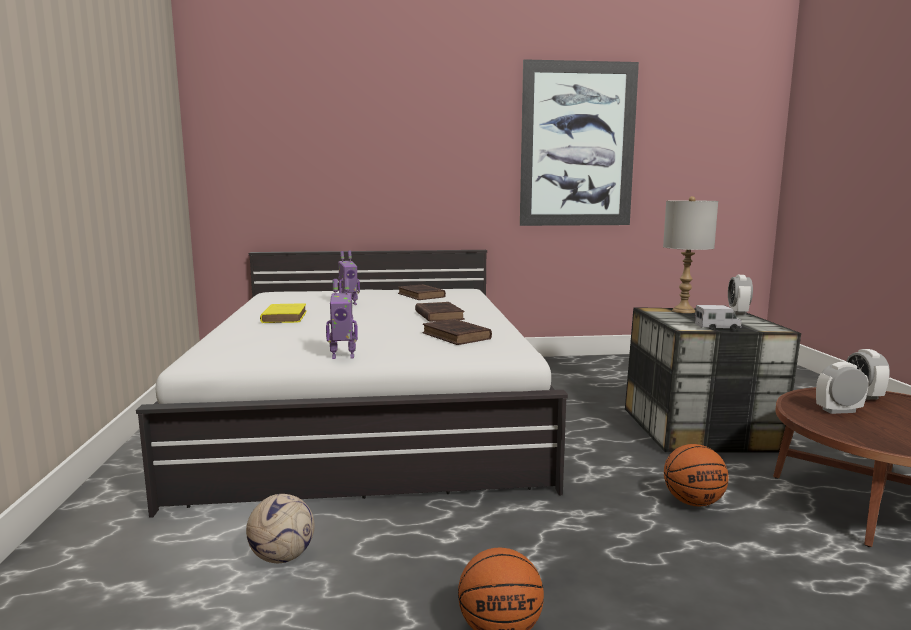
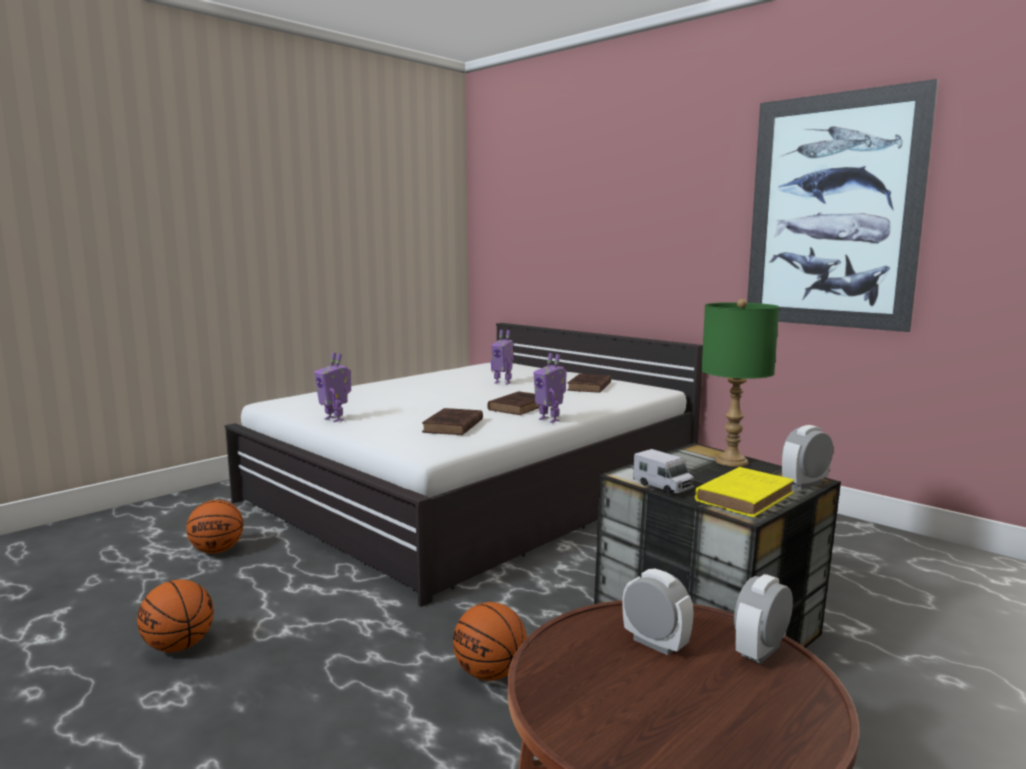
camera: 50 degrees right, 0 degrees up
football [246,494,315,563] -> basketball [186,500,243,554]
yellow book [260,303,307,323] -> yellow book moved to [695,467,794,517]
grey table lamp [663,196,718,313] -> green table lamp [701,299,779,467]
none -> toy robot [534,353,567,423]

